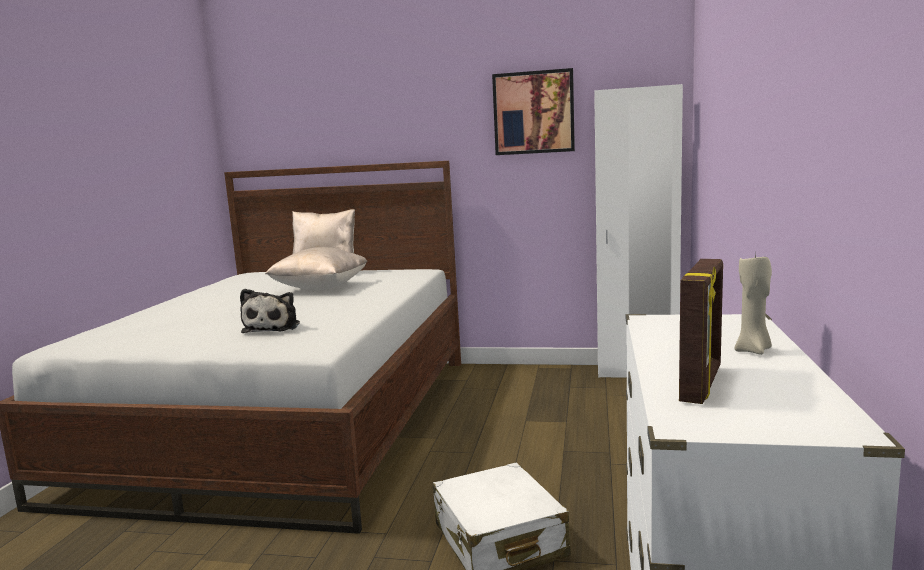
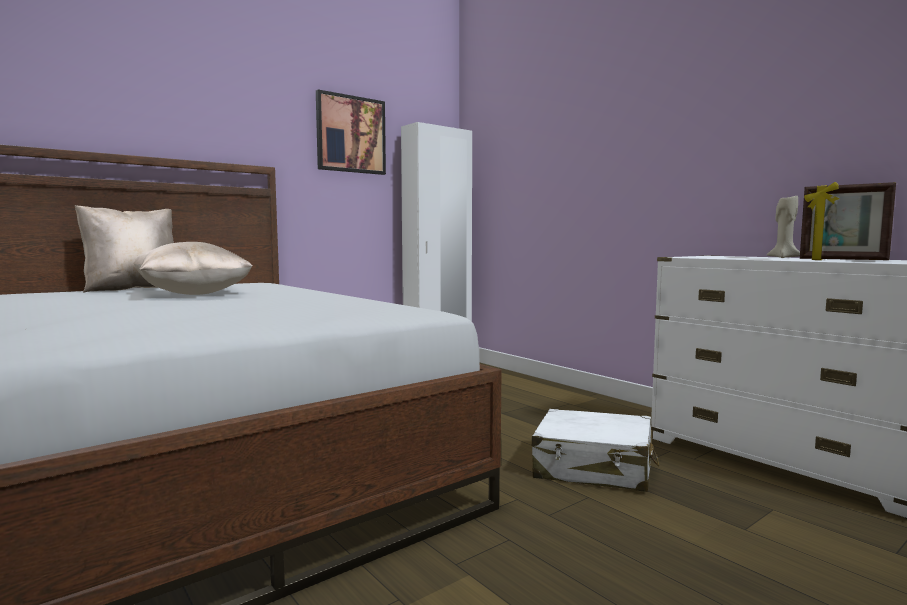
camera: 50 degrees left, 5 degrees down
plush toy [240,289,300,333] -> none
picture frame [679,259,723,404] -> picture frame turned 150 degrees clockwise [800,182,896,260]

